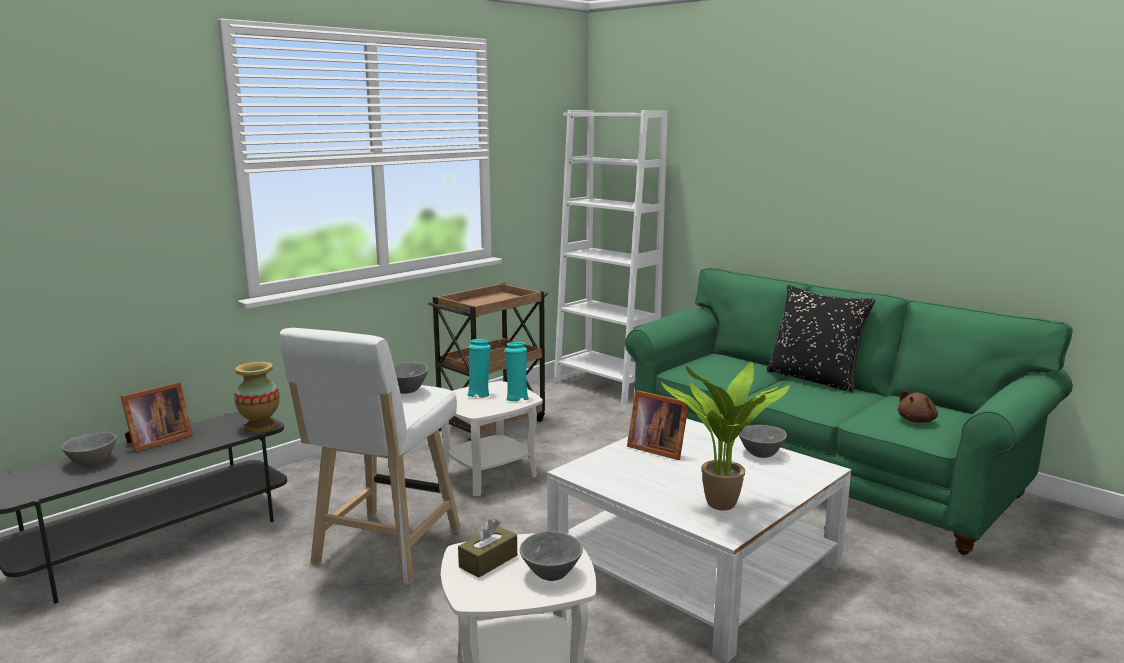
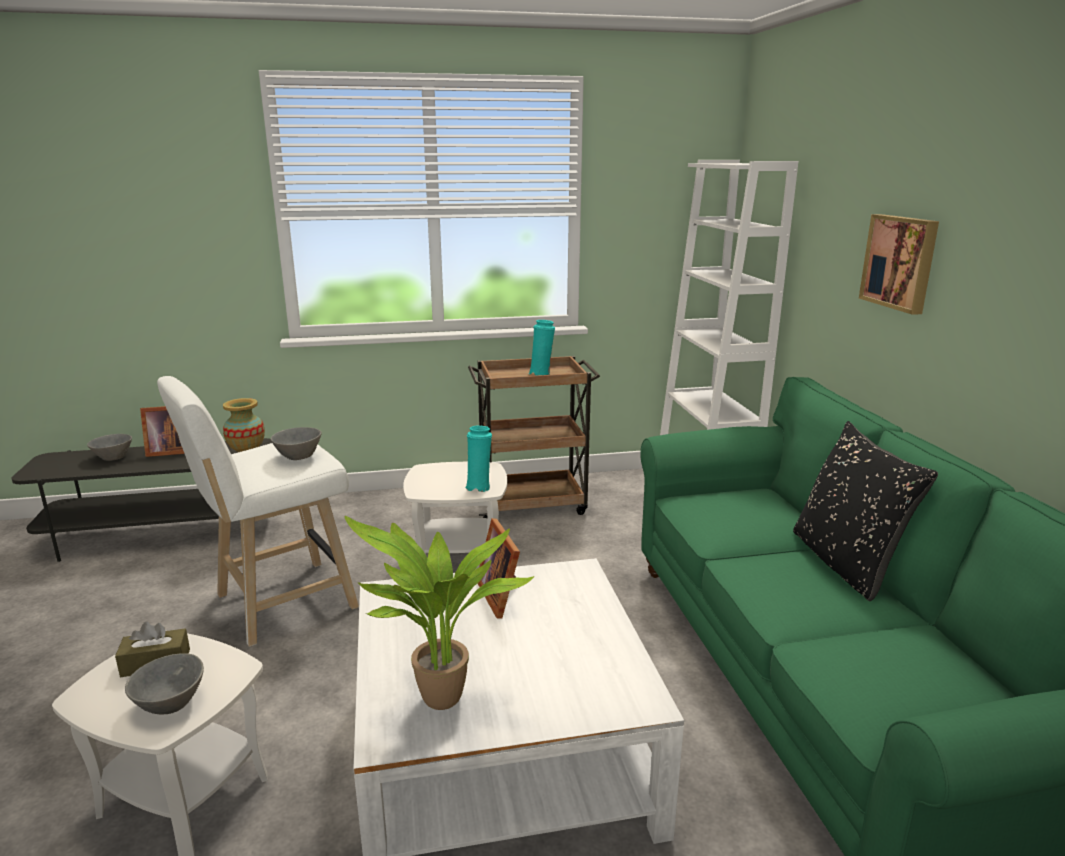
camera: 35 degrees right, 5 degrees up
turquoise vase [467,339,491,398] -> turquoise vase moved to [529,320,555,376]
grey bowl [739,425,787,458] -> none
brown plush toy [898,390,938,423] -> none
none -> picture [859,214,939,315]

